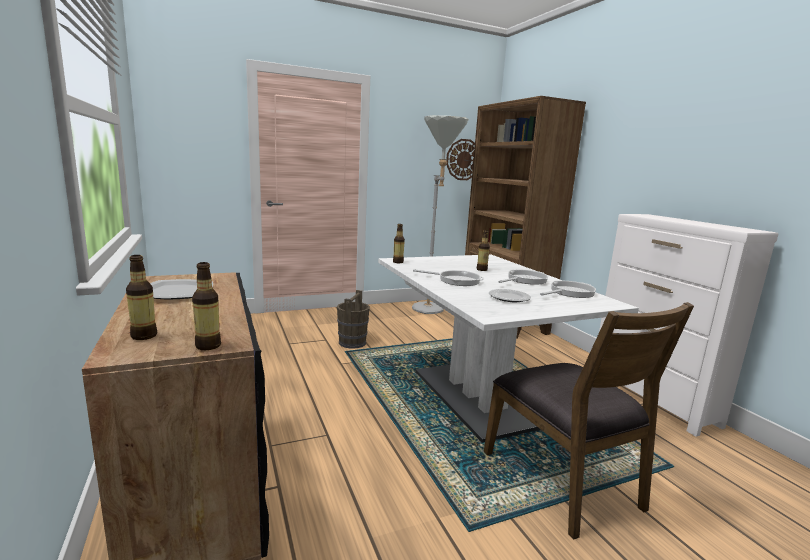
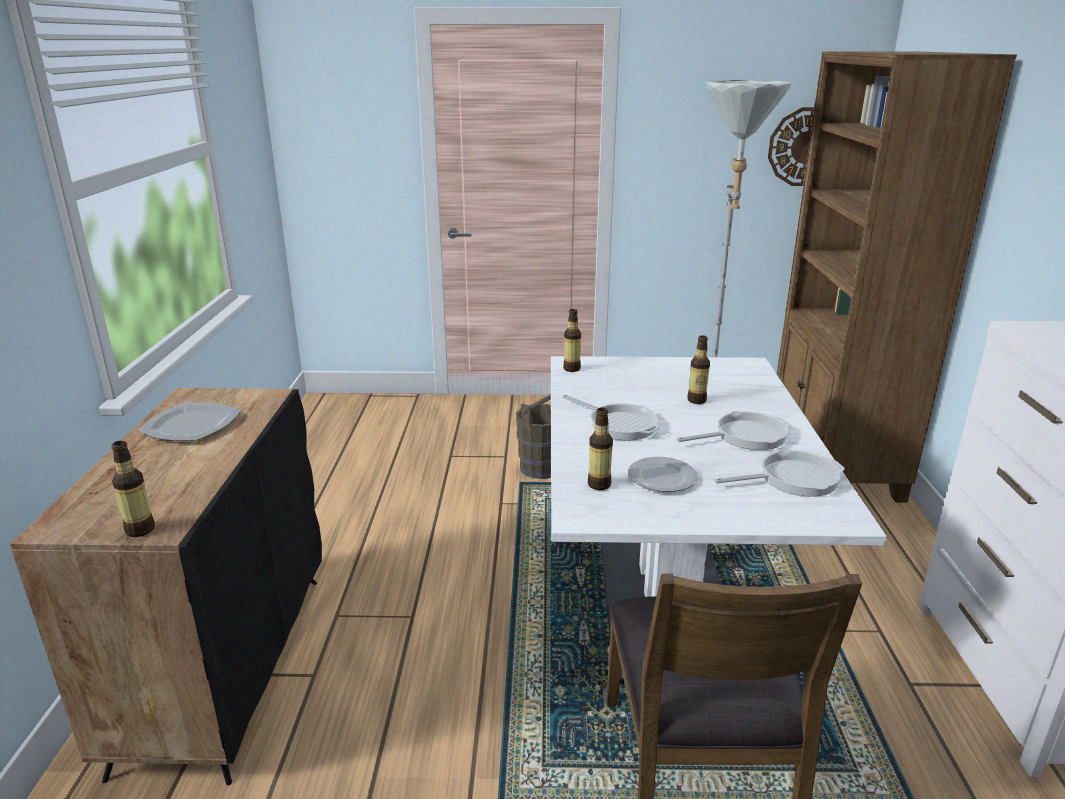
camera: 25 degrees right, 10 degrees up
bottle [126,255,157,340] -> bottle moved to [588,408,613,490]

